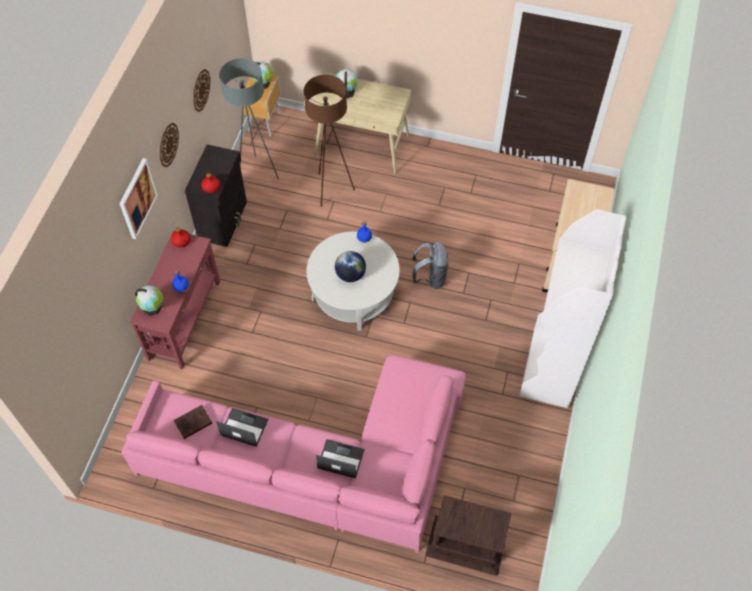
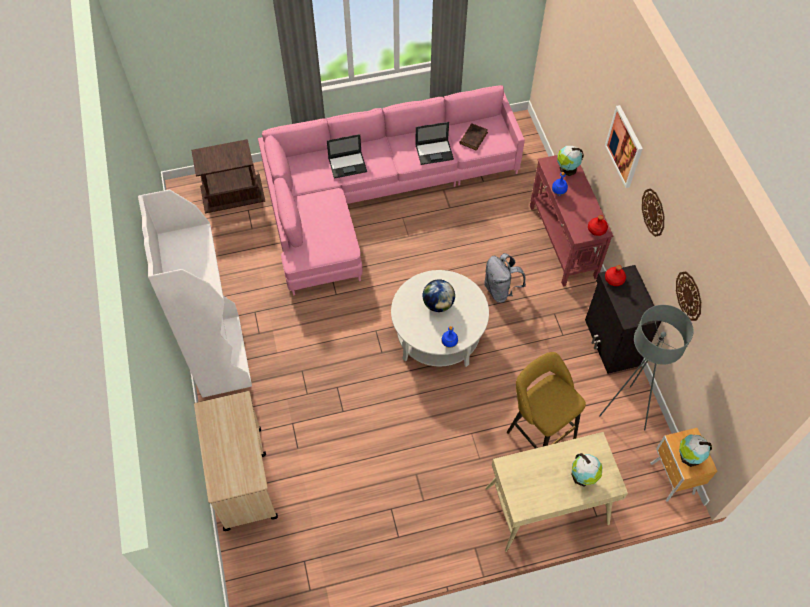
camera: 150 degrees right, 0 degrees up
brown floor lamp [304,75,355,207] -> yellow stool [507,352,586,449]
grey backpack [412,241,449,289] -> grey backpack moved to [484,253,526,303]

